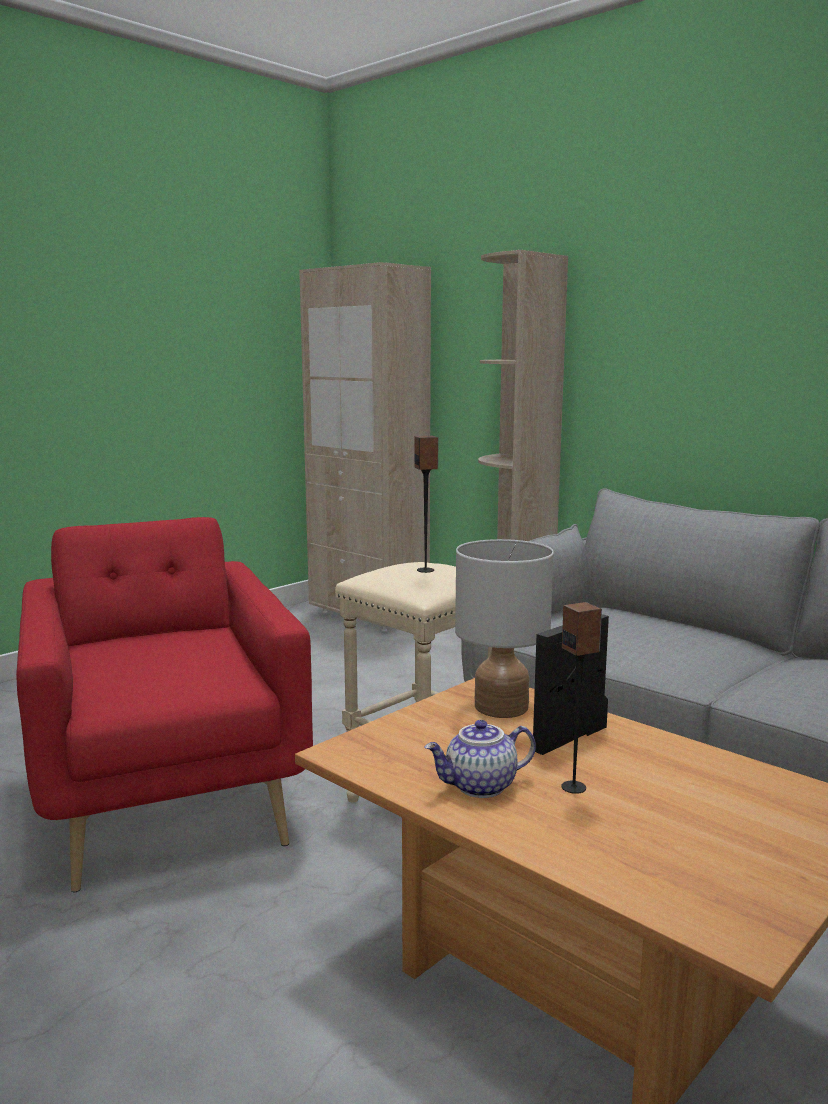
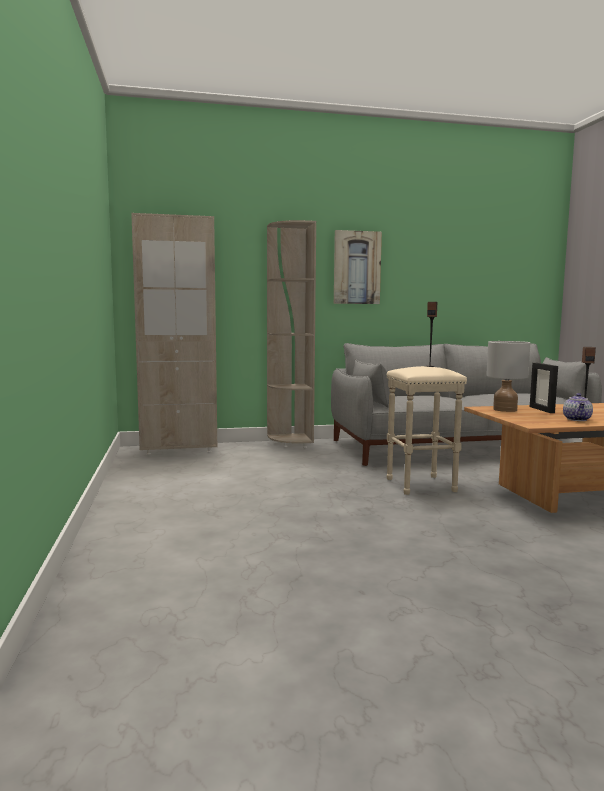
camera: 55 degrees left, 5 degrees down
red armchair [16,517,313,892] -> none
none -> picture [334,230,382,304]

